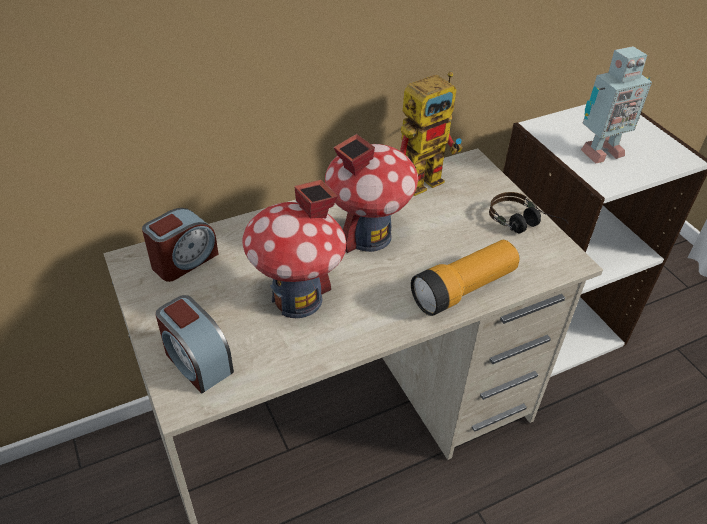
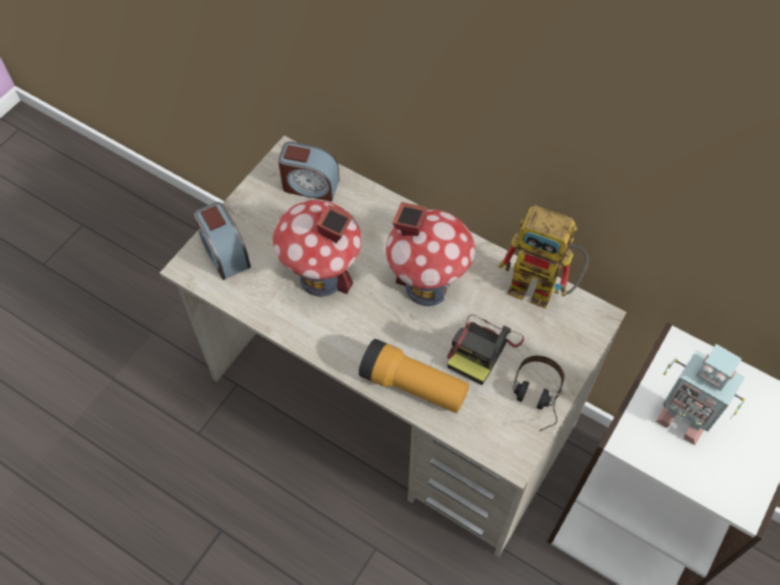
camera: 60 degrees right, 15 degrees up
alarm clock [156,295,234,394] -> alarm clock turned 45 degrees counterclockwise [194,202,251,280]
none -> camera [447,314,524,385]

